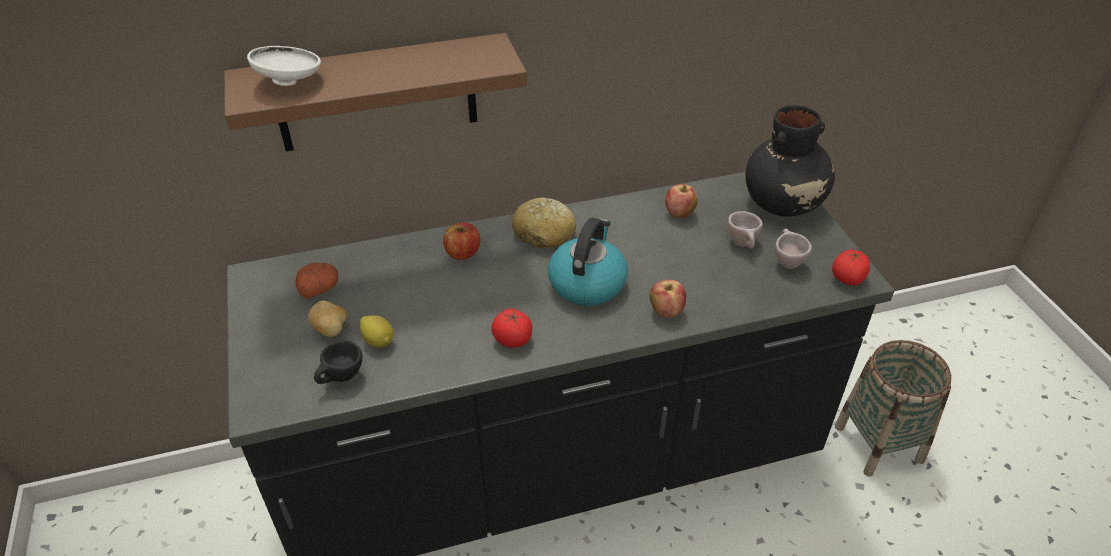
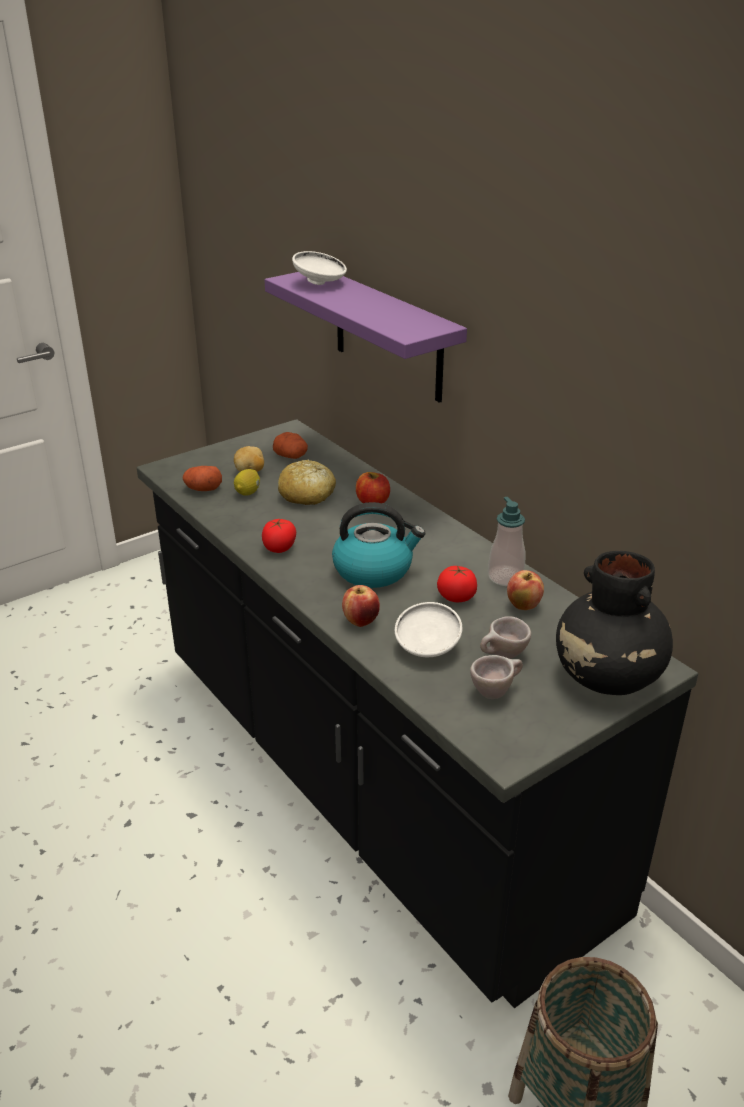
camera: 70 degrees right, 10 degrees down
brown shelf [224,33,527,151] -> purple shelf [265,272,467,403]
black cup [314,339,362,384] -> potato [183,466,222,491]
bread [512,198,576,248] -> bread moved to [278,459,336,505]
tomato [832,250,870,285] -> tomato moved to [437,566,477,602]
none -> white bowl [395,602,463,657]
none -> soap dispenser [488,497,526,586]

